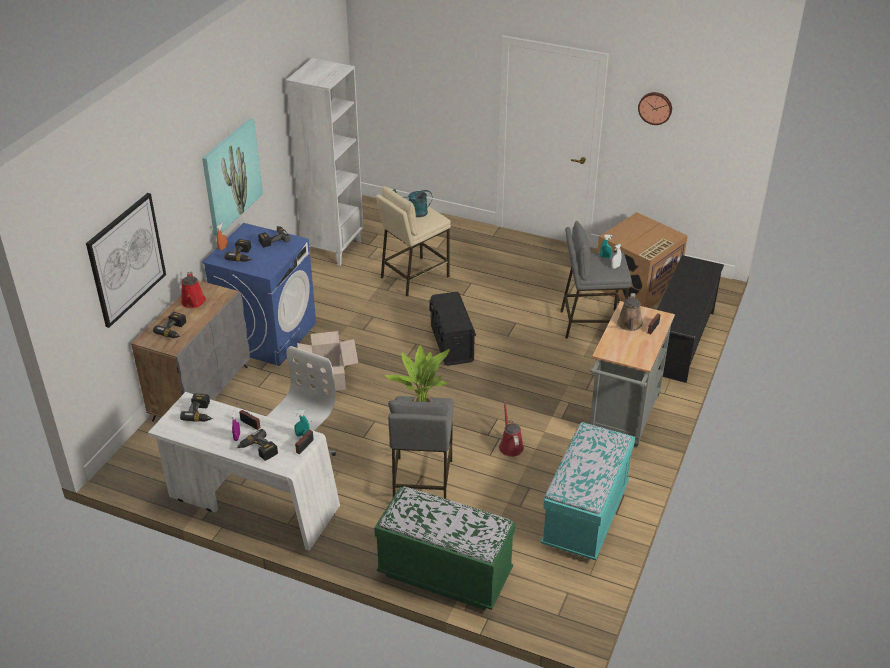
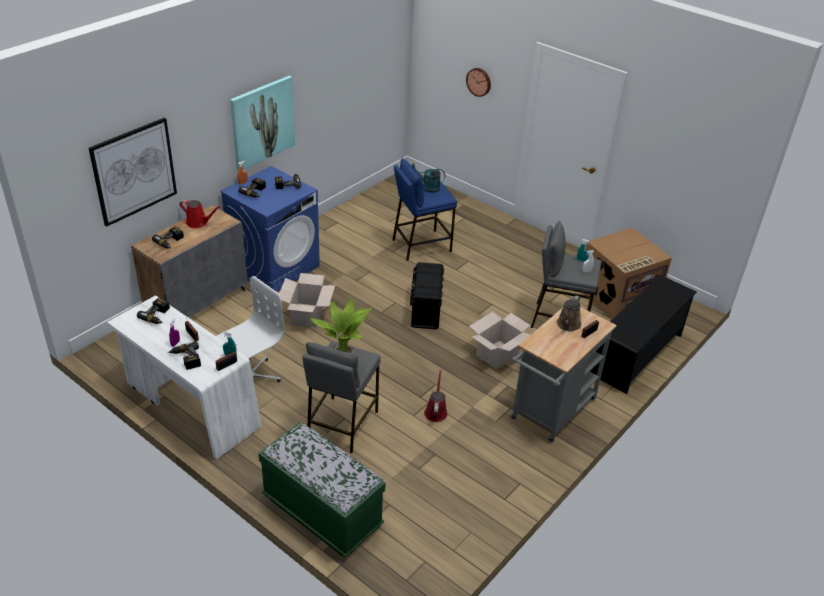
camera: 15 degrees right, 0 degrees up
red watering can [181,272,206,308] -> red watering can turned 75 degrees counterclockwise [180,200,221,228]
white bookcase [286,58,363,266] -> none
beige stool [376,186,451,297] -> blue stool [393,158,457,261]
turquoise bench [541,422,635,561] -> none
wall clock [638,92,672,125] -> wall clock moved to [466,68,491,97]
none -> cardboard box [469,312,531,370]

